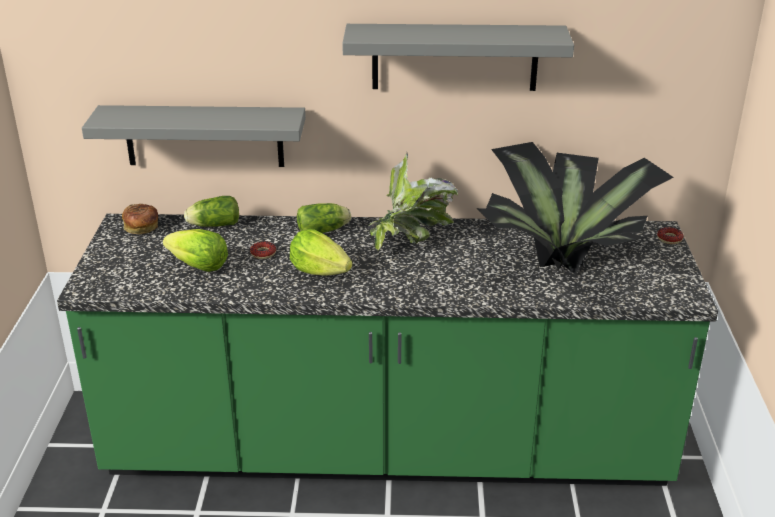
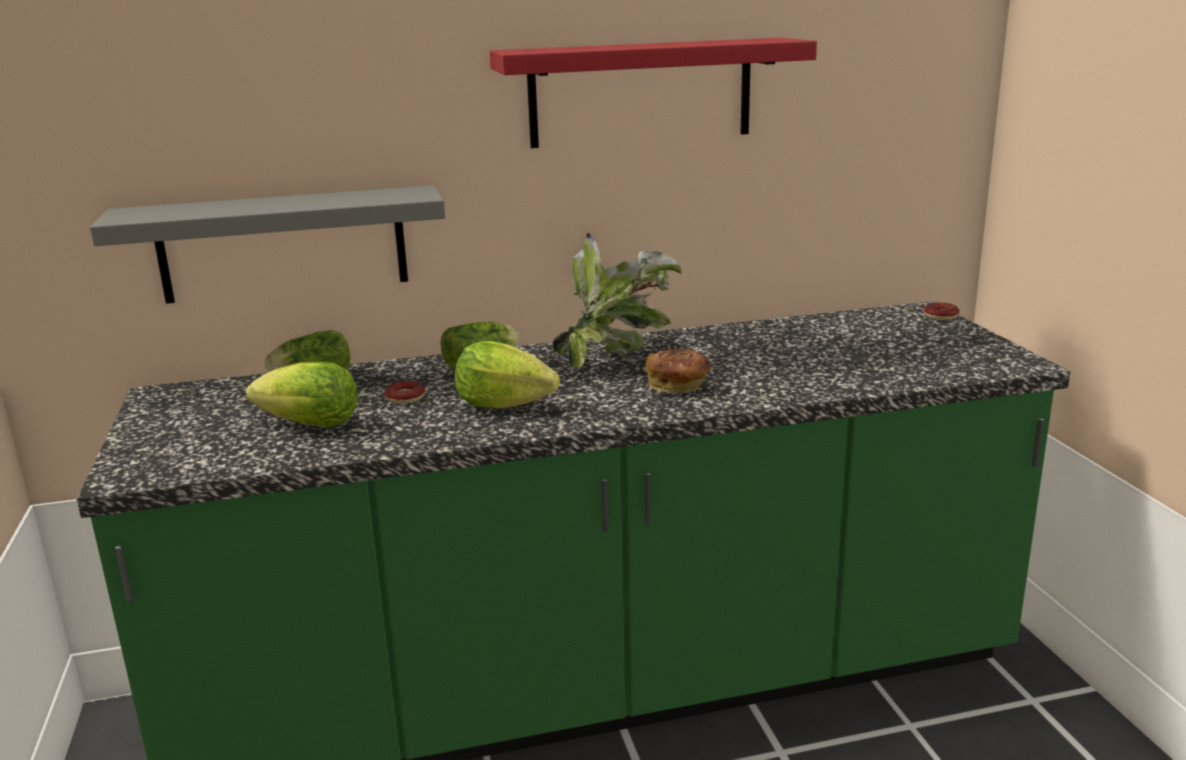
camera: 15 degrees left, 10 degrees down
bread [122,204,158,234] -> bread moved to [645,349,710,393]
grey shelf [342,24,574,91] -> red shelf [490,38,817,148]
potted plant [476,142,674,274] -> none

